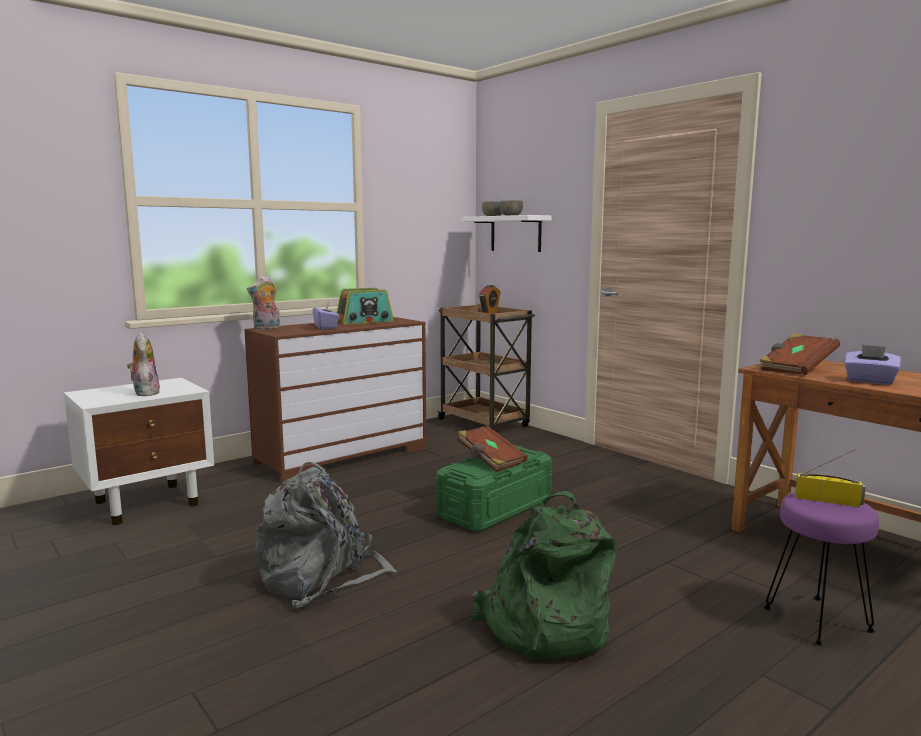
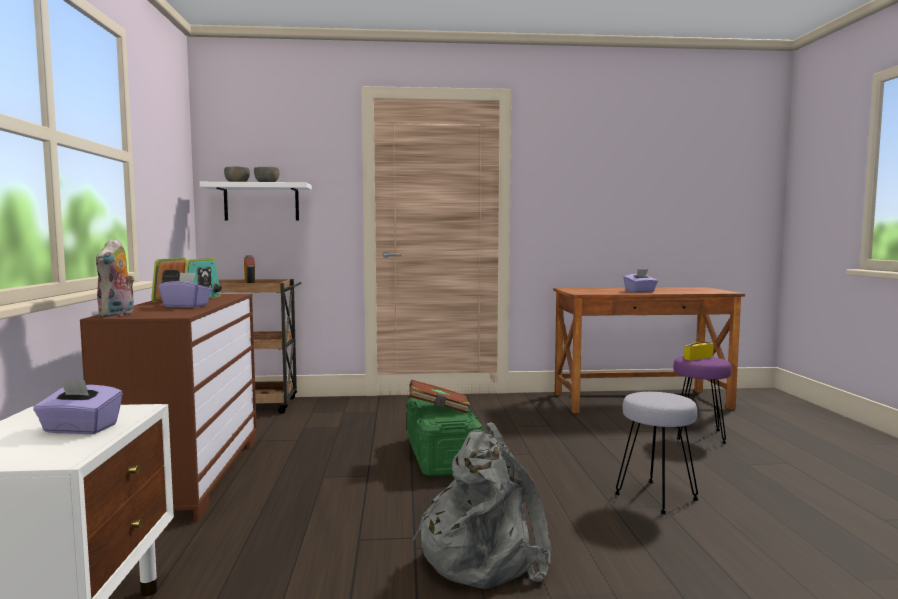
camera: 55 degrees left, 5 degrees down
plush toy [127,332,160,396] -> purple tissue box [33,378,123,434]
green backpack [472,491,617,659] -> grey stool [615,392,699,515]
brown book [759,333,840,375] -> none

